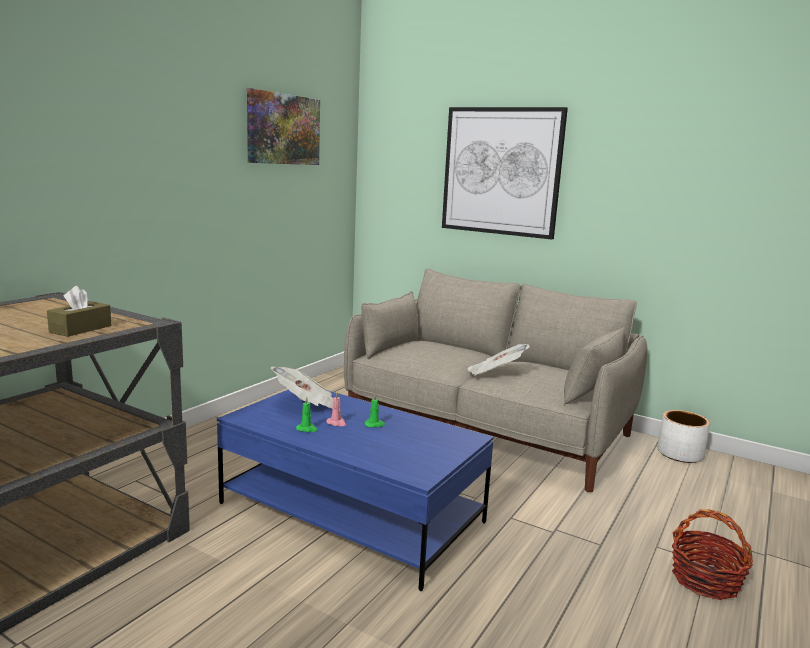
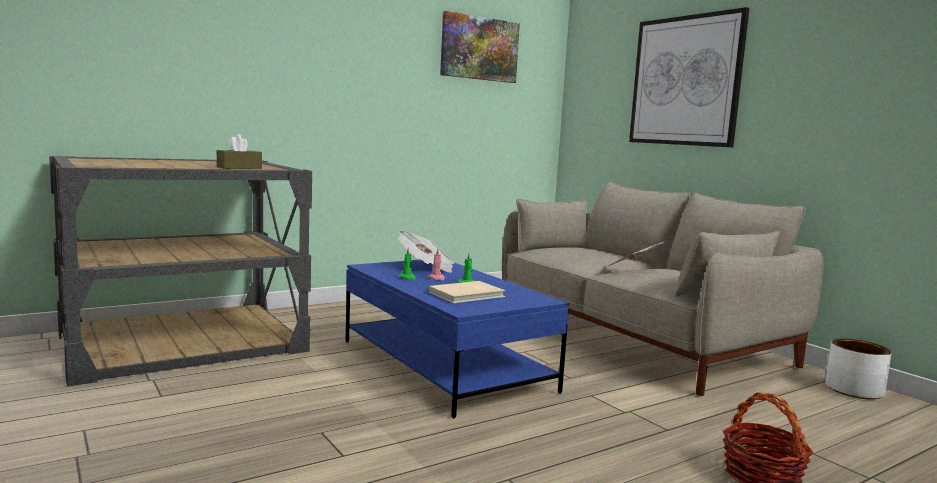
camera: 25 degrees right, 5 degrees down
none -> beige book [429,281,506,303]

